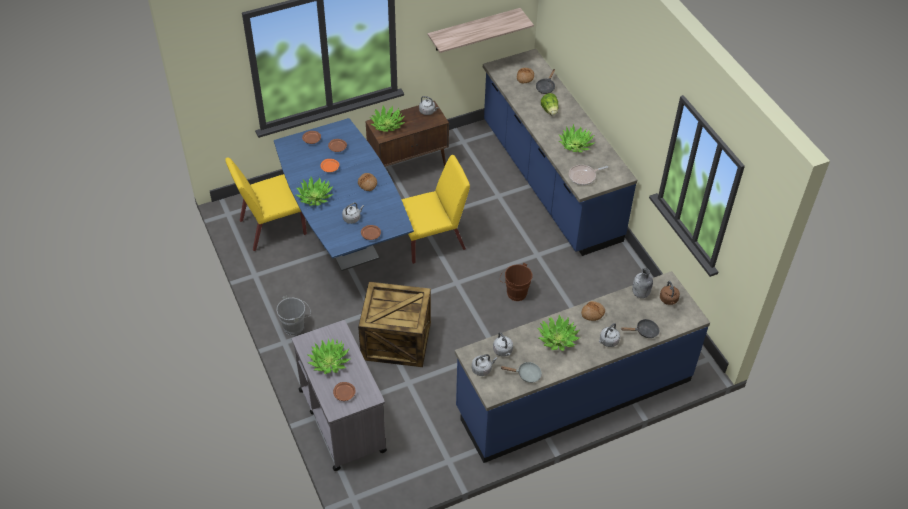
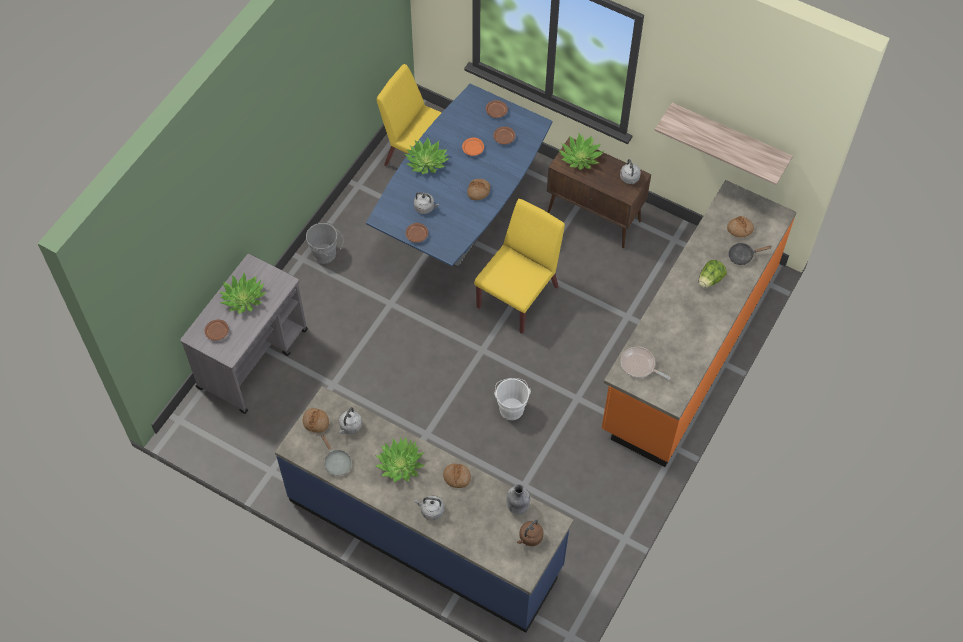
camera: 55 degrees right, 10 degrees up
crate [358,282,431,367] -> none
yellow chair [401,155,470,264] -> yellow chair turned 90 degrees counterclockwise [474,199,565,334]
grey kettle [472,354,497,376] -> bread [303,408,329,433]
blue counter [483,49,637,256] -> orange counter [602,180,797,467]
brown bucket [500,263,532,301] -> white bucket [494,378,531,420]
potted plant [558,124,594,152] -> none
black frying pan [621,319,660,338] -> none

